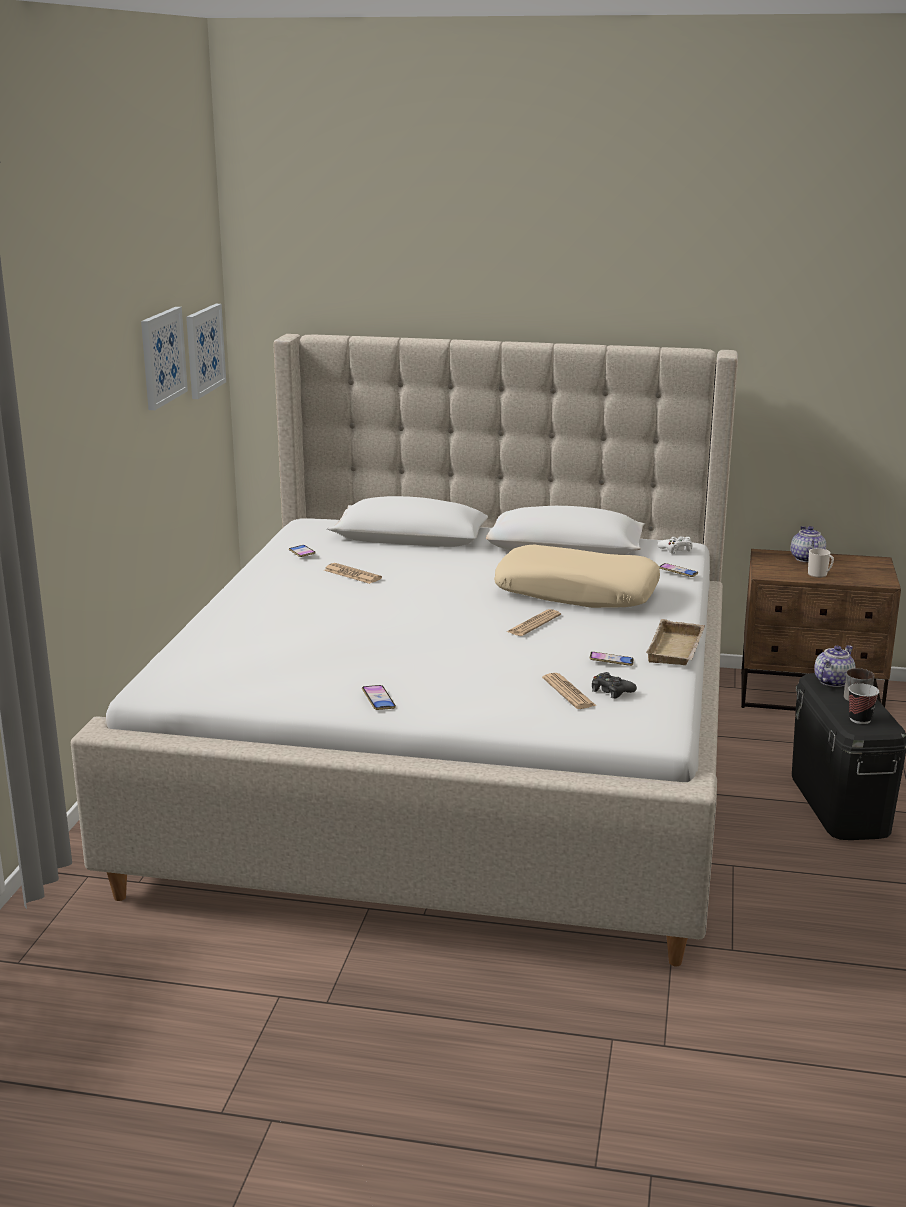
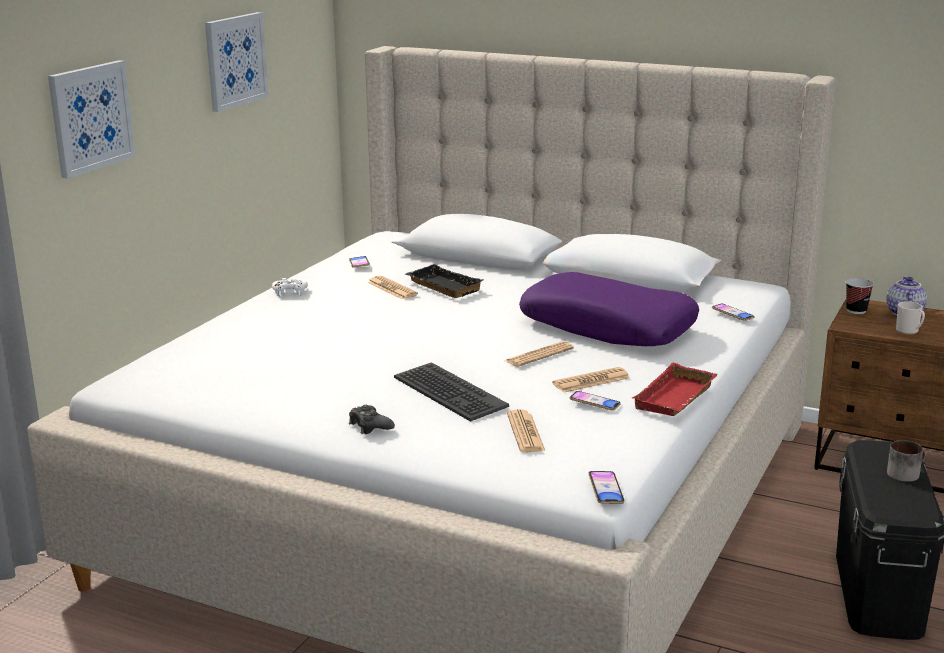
camera: 15 degrees right, 0 degrees up
picture [186,304,226,399] -> picture moved to [48,60,135,179]
phone [362,685,396,710] -> phone moved to [588,471,625,504]
beige pillow [494,545,660,608] -> purple pillow [519,272,699,346]
black game controller [592,672,637,699] -> black game controller moved to [349,405,395,434]
beige tray [646,619,705,665] -> red tray [632,363,718,416]
white game controller [657,536,693,554] -> white game controller moved to [272,278,308,296]
teapot [814,645,855,687] -> none
cup [848,683,879,724] -> cup moved to [846,278,874,314]
none -> keyboard [394,362,509,422]
none -> black tray [405,264,484,298]
none -> newspaper [552,367,630,393]

